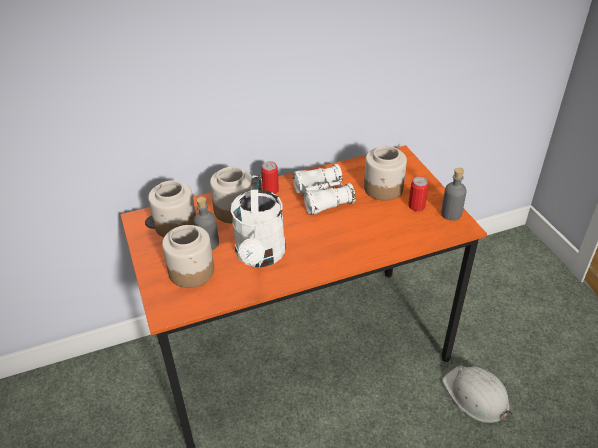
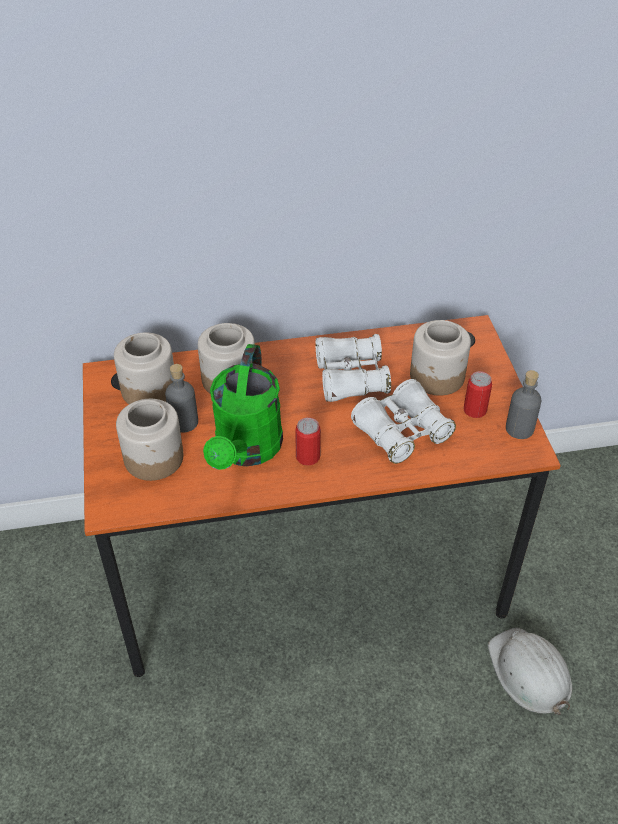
camera: 10 degrees right, 5 degrees up
white watering can [231,175,286,267] -> green watering can [203,344,283,470]
can [261,161,279,194] -> can moved to [295,417,321,466]
none -> white binoculars [351,379,456,464]

